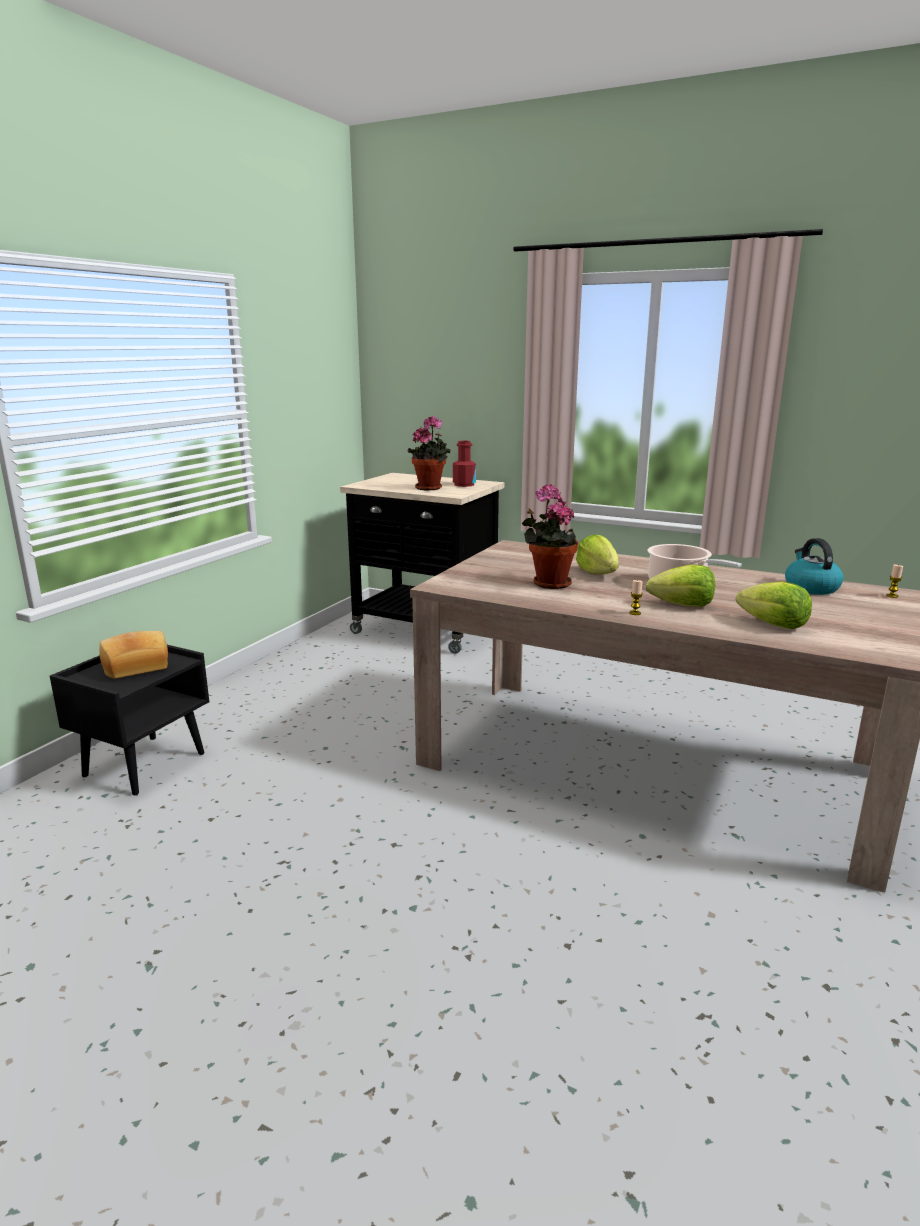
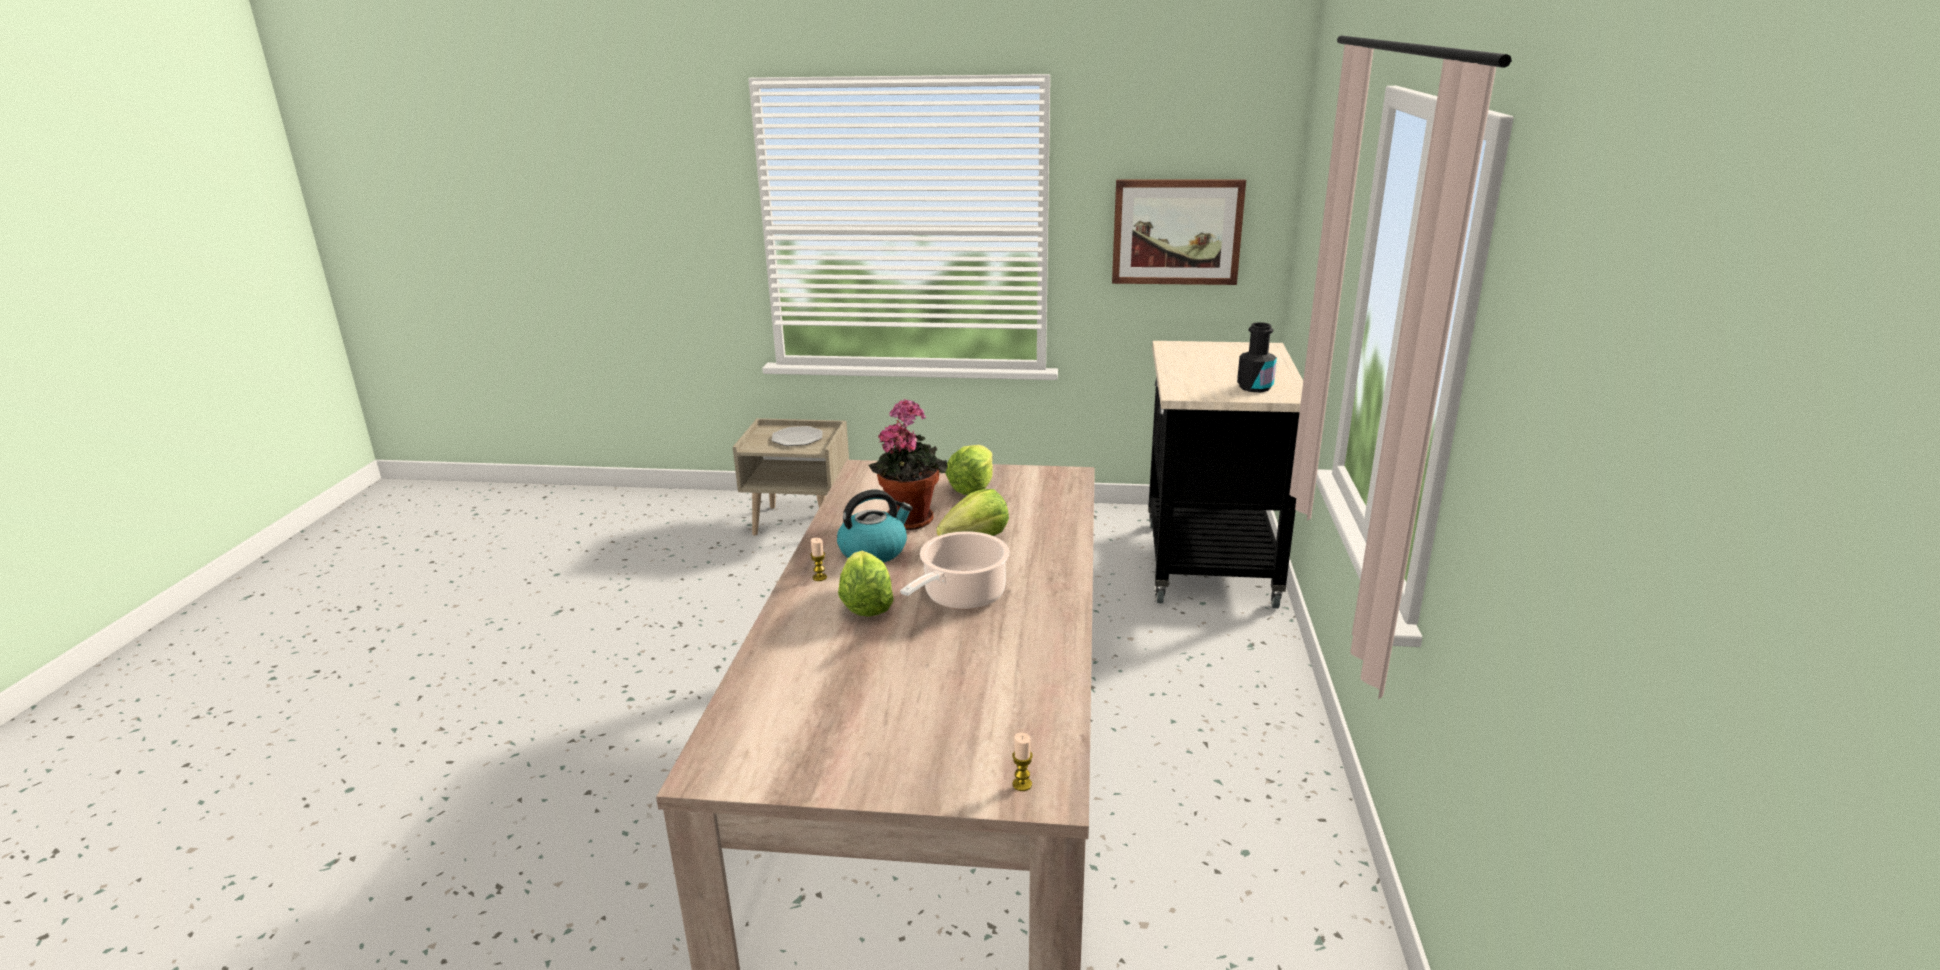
camera: 70 degrees right, 5 degrees up
black nightstand [50,645,209,795] -> beige nightstand [733,418,849,536]
bread [99,631,168,679] -> plate [771,426,823,446]
potted plant [408,416,450,490] -> none
red bottle [453,441,476,487] -> black bottle [1237,322,1277,392]
lettuce [736,582,812,629] -> lettuce moved to [945,445,993,495]
kettle [785,538,844,595] -> kettle moved to [837,490,913,563]
none -> picture [1112,179,1246,285]

